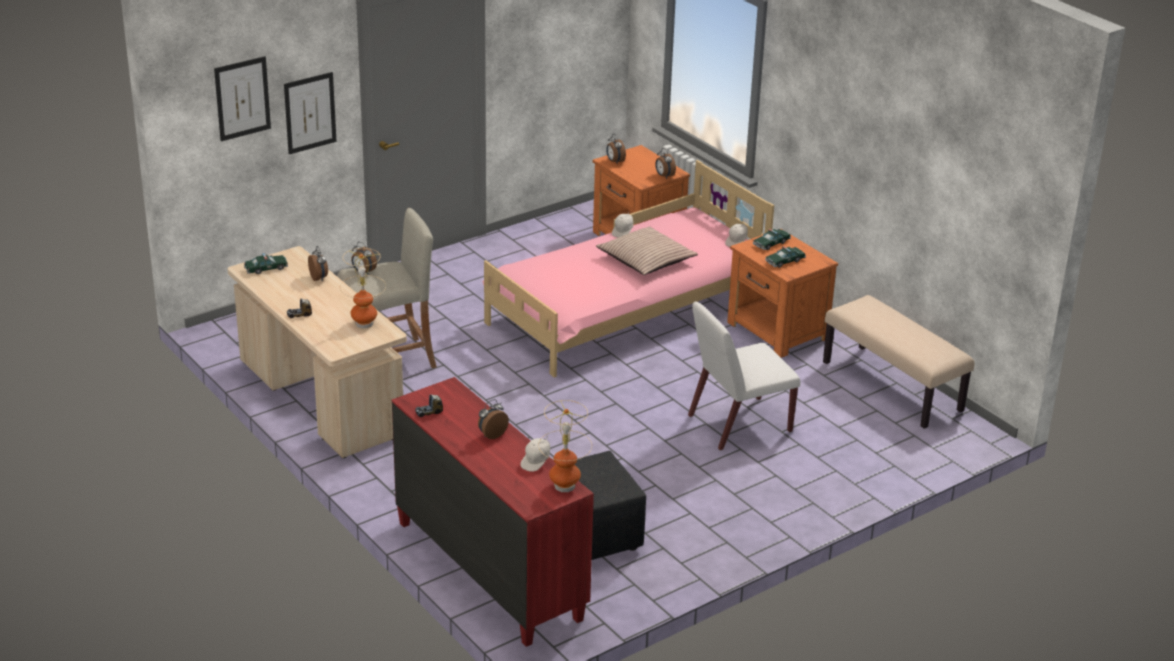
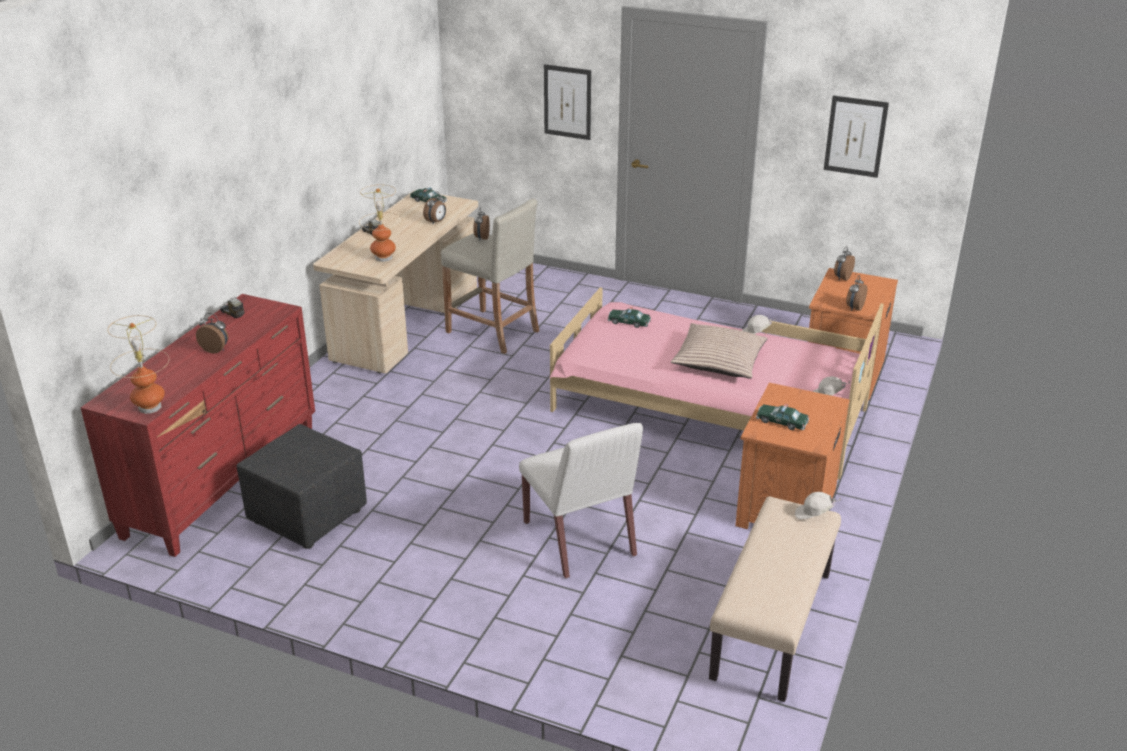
camera: 60 degrees right, 0 degrees up
picture [214,56,271,141] -> picture moved to [824,96,889,178]
white cap [520,436,550,472] -> white cap moved to [795,492,841,519]
white chair [688,301,800,451] -> white chair turned 150 degrees counterclockwise [519,423,643,579]
toy car [753,229,791,250] -> toy car moved to [607,307,651,328]

